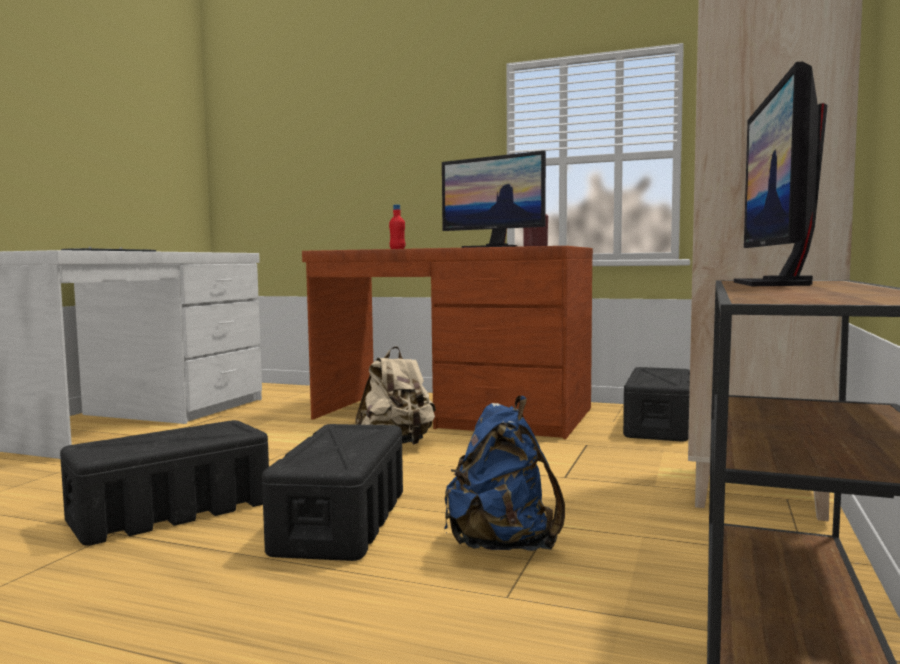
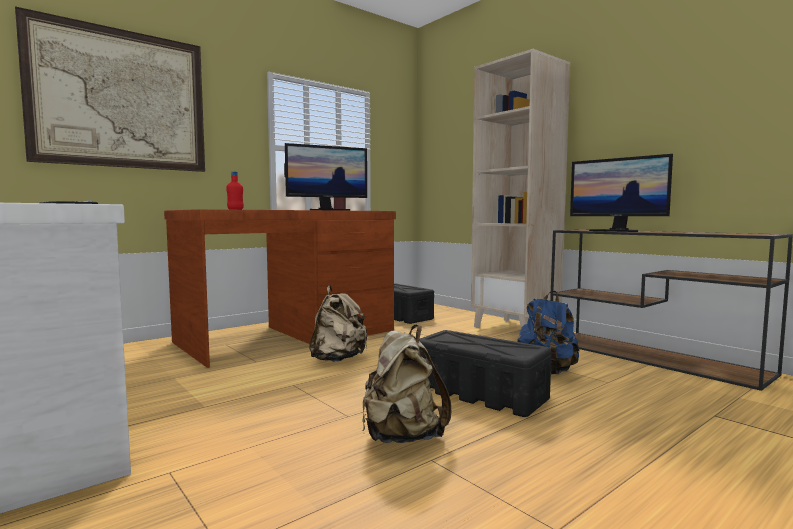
camera: 60 degrees left, 0 degrees up
black storage box [60,420,269,545] -> beige backpack [362,325,451,443]
none -> picture [15,6,205,172]

